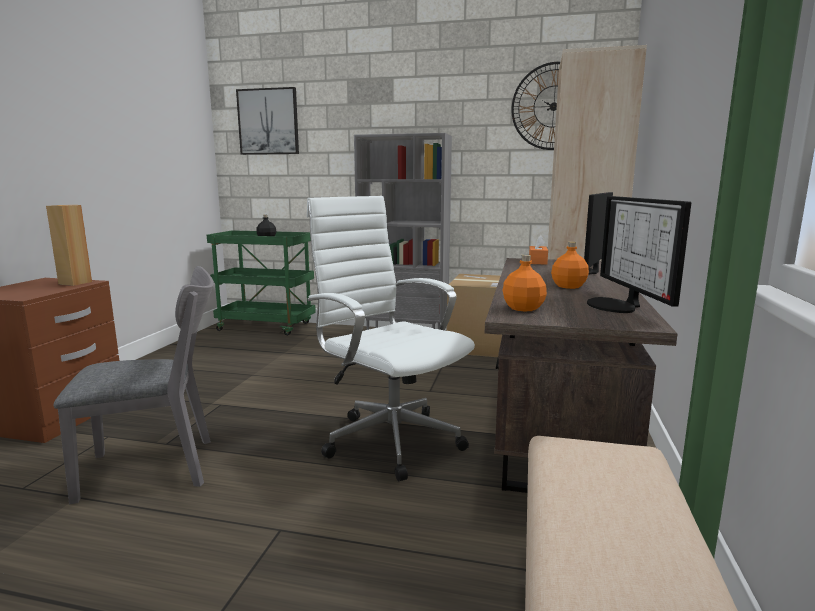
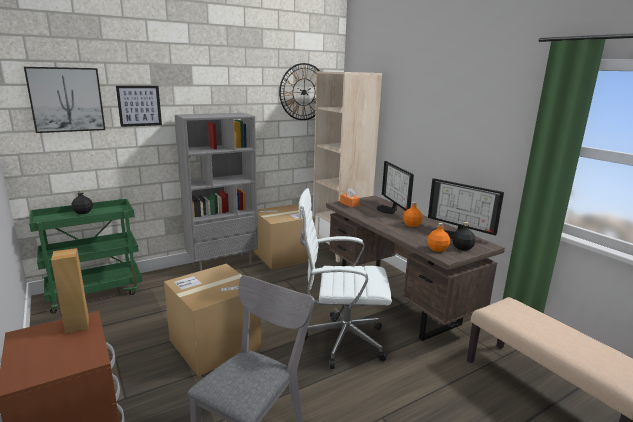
camera: 45 degrees left, 5 degrees up
none -> picture [116,86,162,127]
none -> cardboard box [164,263,261,376]
none -> black bottle [452,222,475,251]

